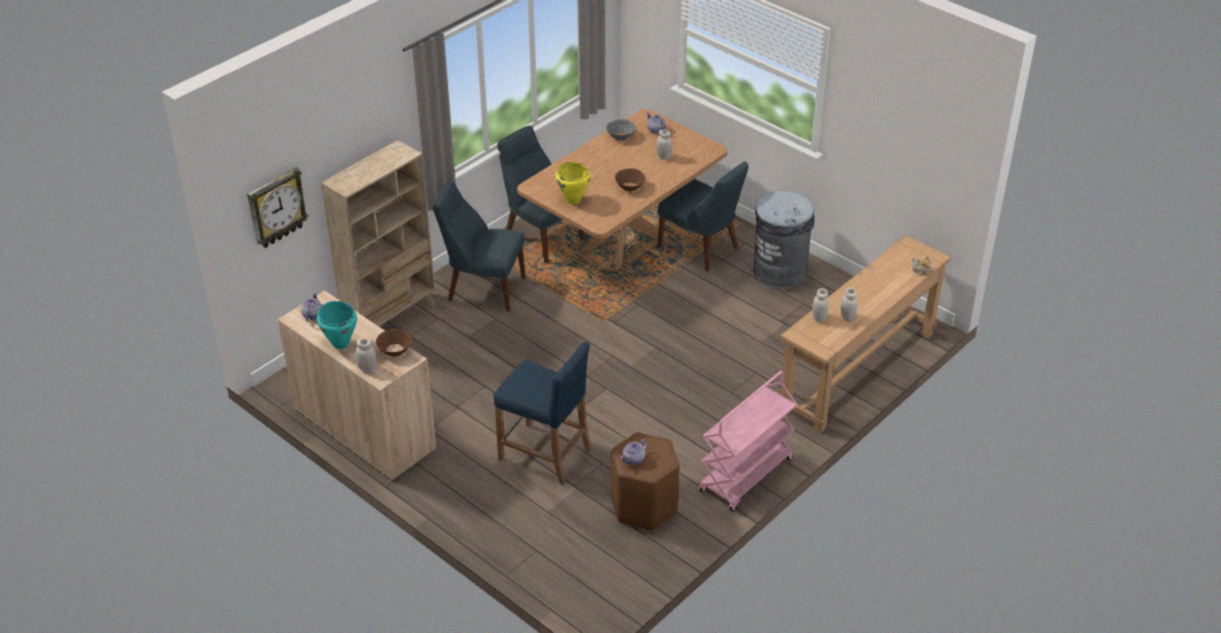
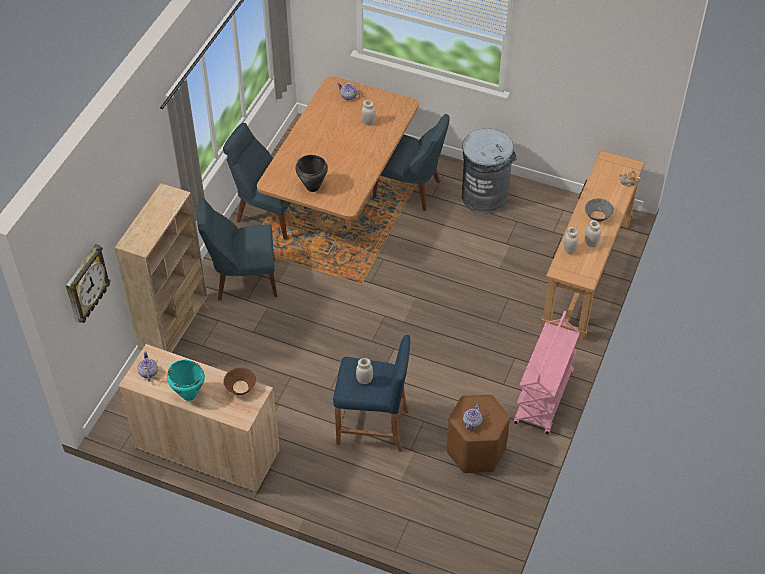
camera: 20 degrees left, 10 degrees up
white jar [356,338,376,372] -> white jar moved to [356,358,373,384]
yellow cooking pot [556,162,591,204] -> black cooking pot [295,155,328,192]
grey bowl [606,119,636,141] -> grey bowl moved to [585,198,614,222]
brown bowl [615,168,646,191] -> none

